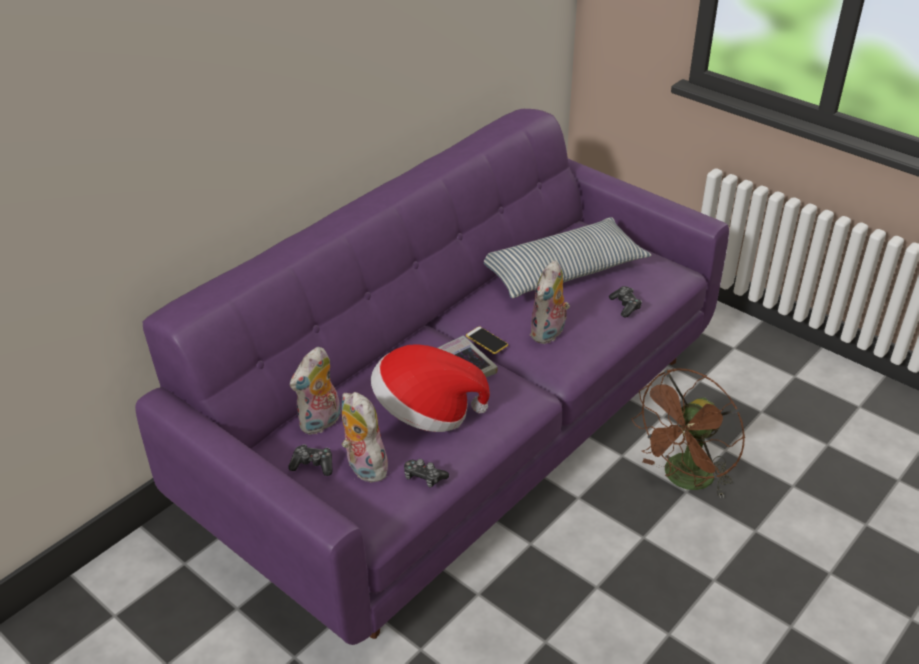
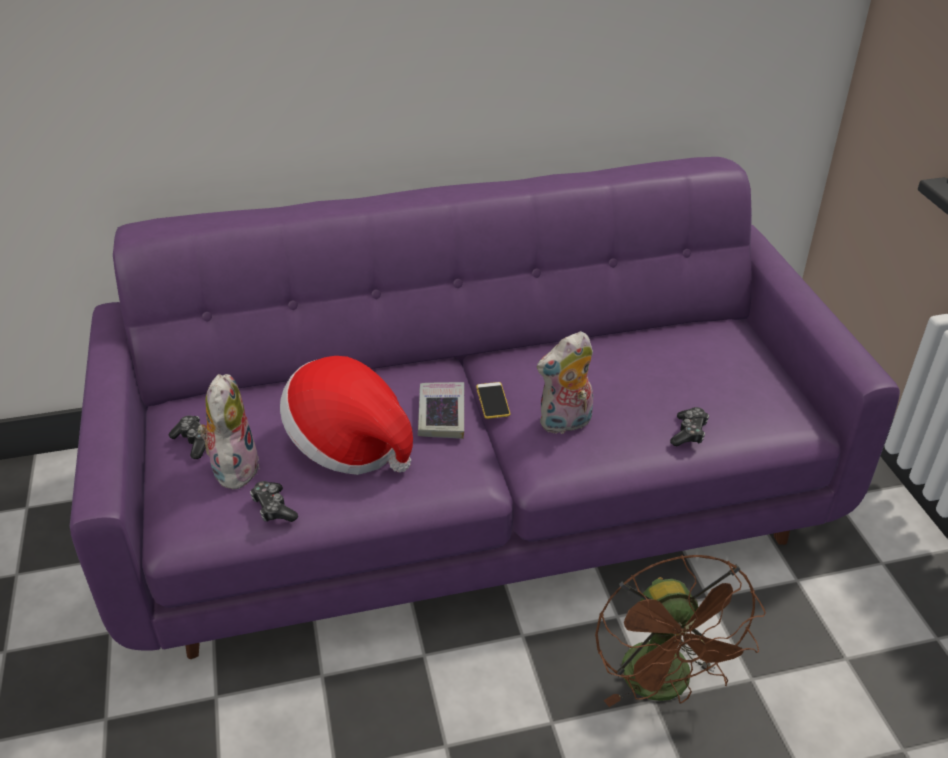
camera: 35 degrees right, 0 degrees up
plush toy [290,347,341,435] -> none
pillow [484,217,652,298] -> none
brown fan [631,368,745,498] -> brown fan turned 90 degrees counterclockwise [595,555,766,707]

